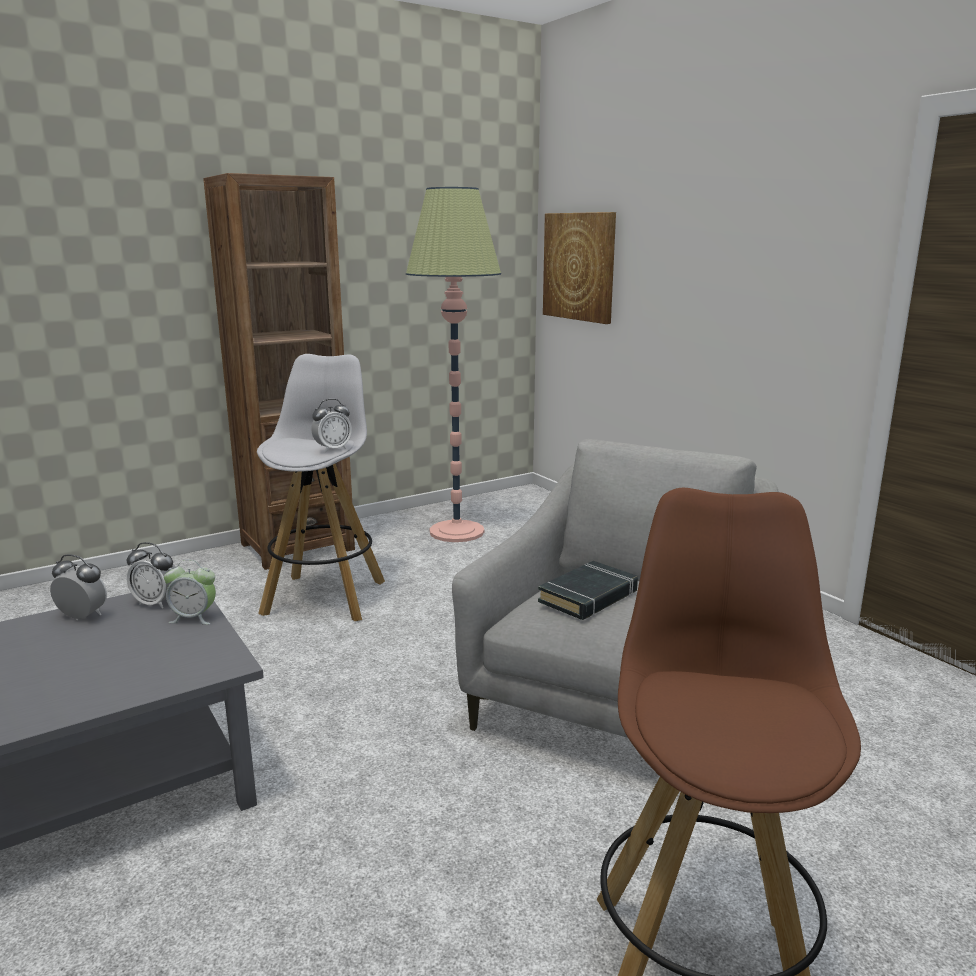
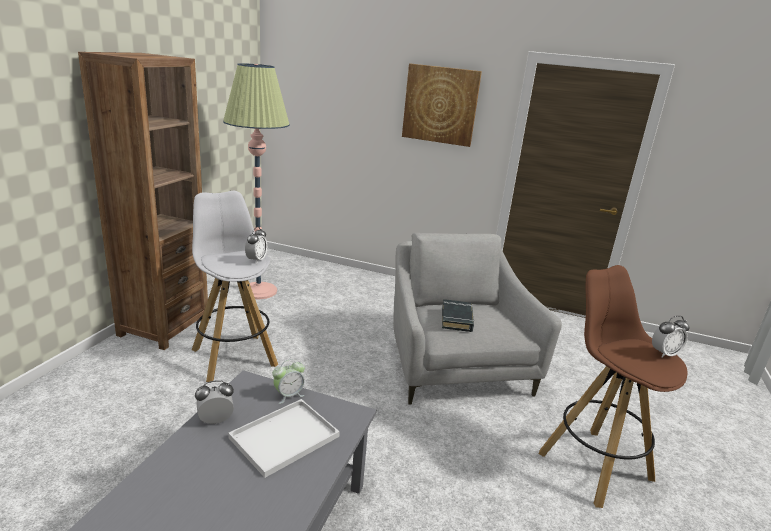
camera: 40 degrees left, 5 degrees up
alarm clock [126,542,175,609] -> alarm clock moved to [652,316,690,358]
picture [543,212,616,324] -> picture moved to [402,63,482,147]
none -> white tray [228,399,340,478]

